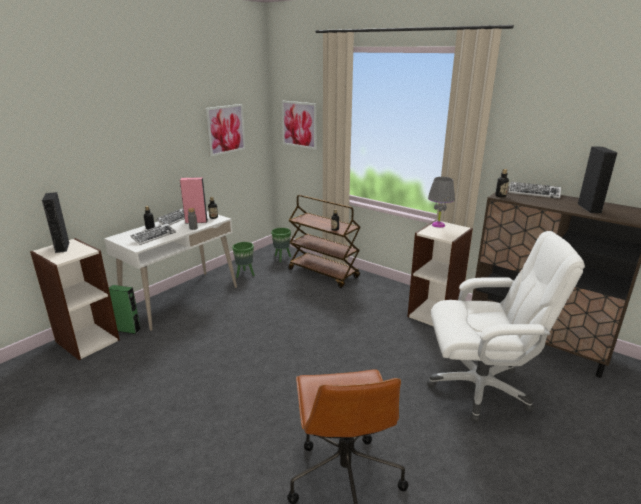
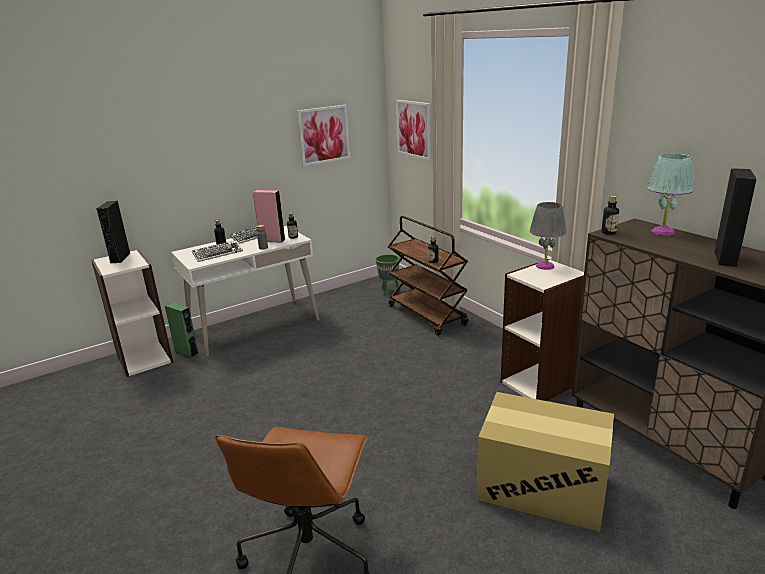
camera: 20 degrees right, 0 degrees up
green planter [232,242,255,278] -> none
white office chair [427,231,585,422] -> cardboard box [477,392,614,532]
keyboard [509,182,561,199] -> turquoise table lamp [647,153,694,236]

